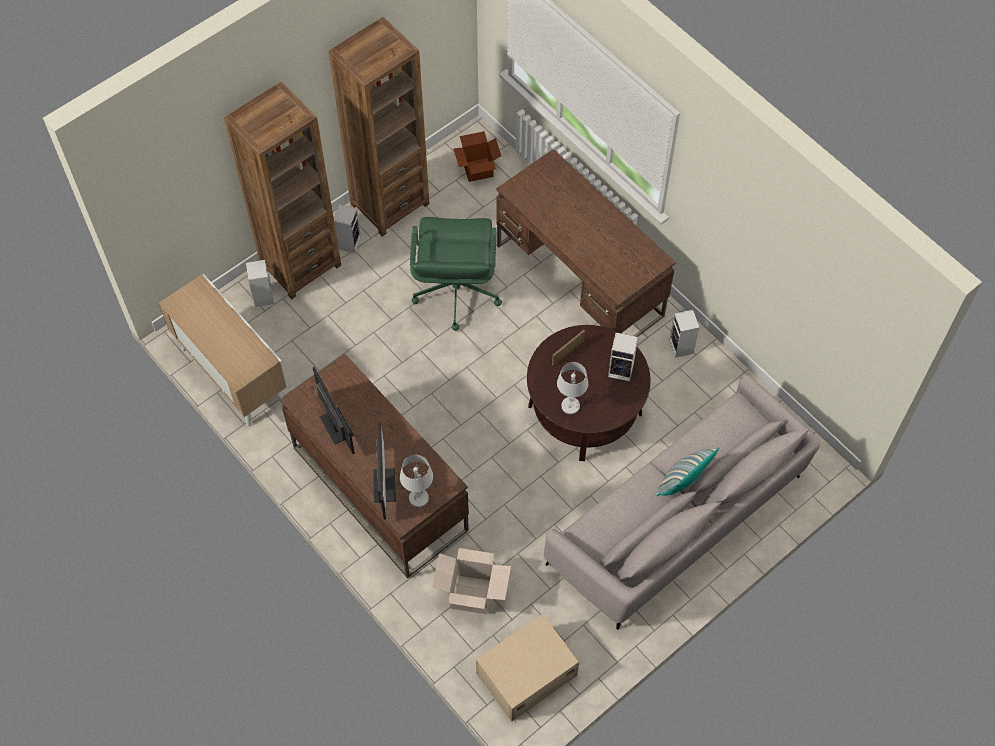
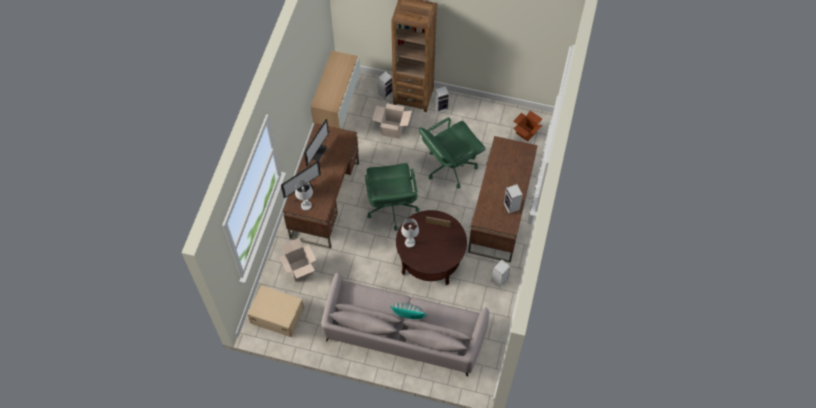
camera: 55 degrees right, 0 degrees up
brown bookcase [329,17,430,236] -> none
speaker [608,332,638,382] -> speaker moved to [504,184,523,214]
none -> green office chair [365,163,420,231]
none -> cardboard box [372,103,412,139]

